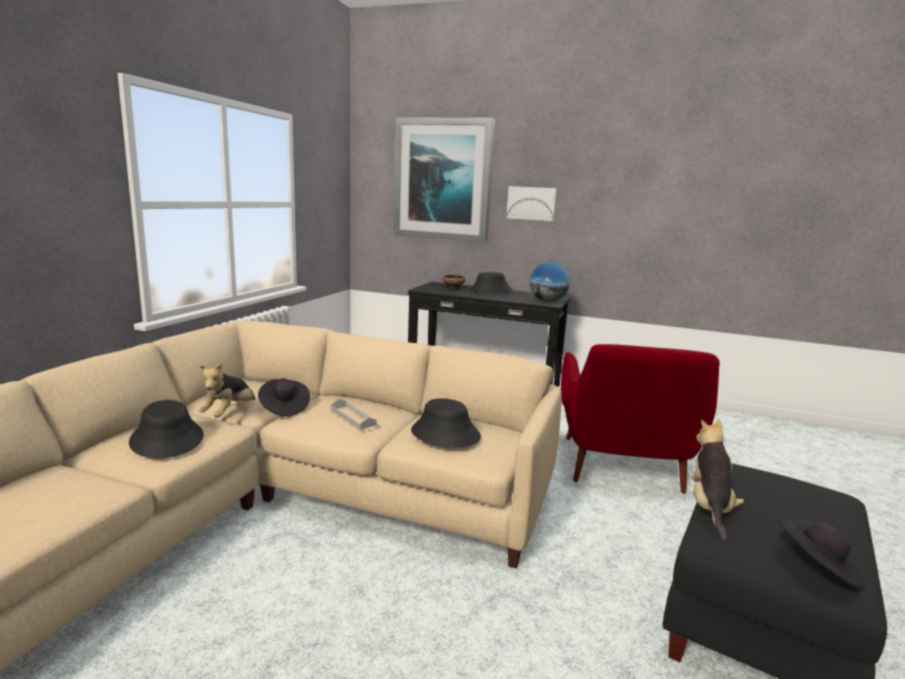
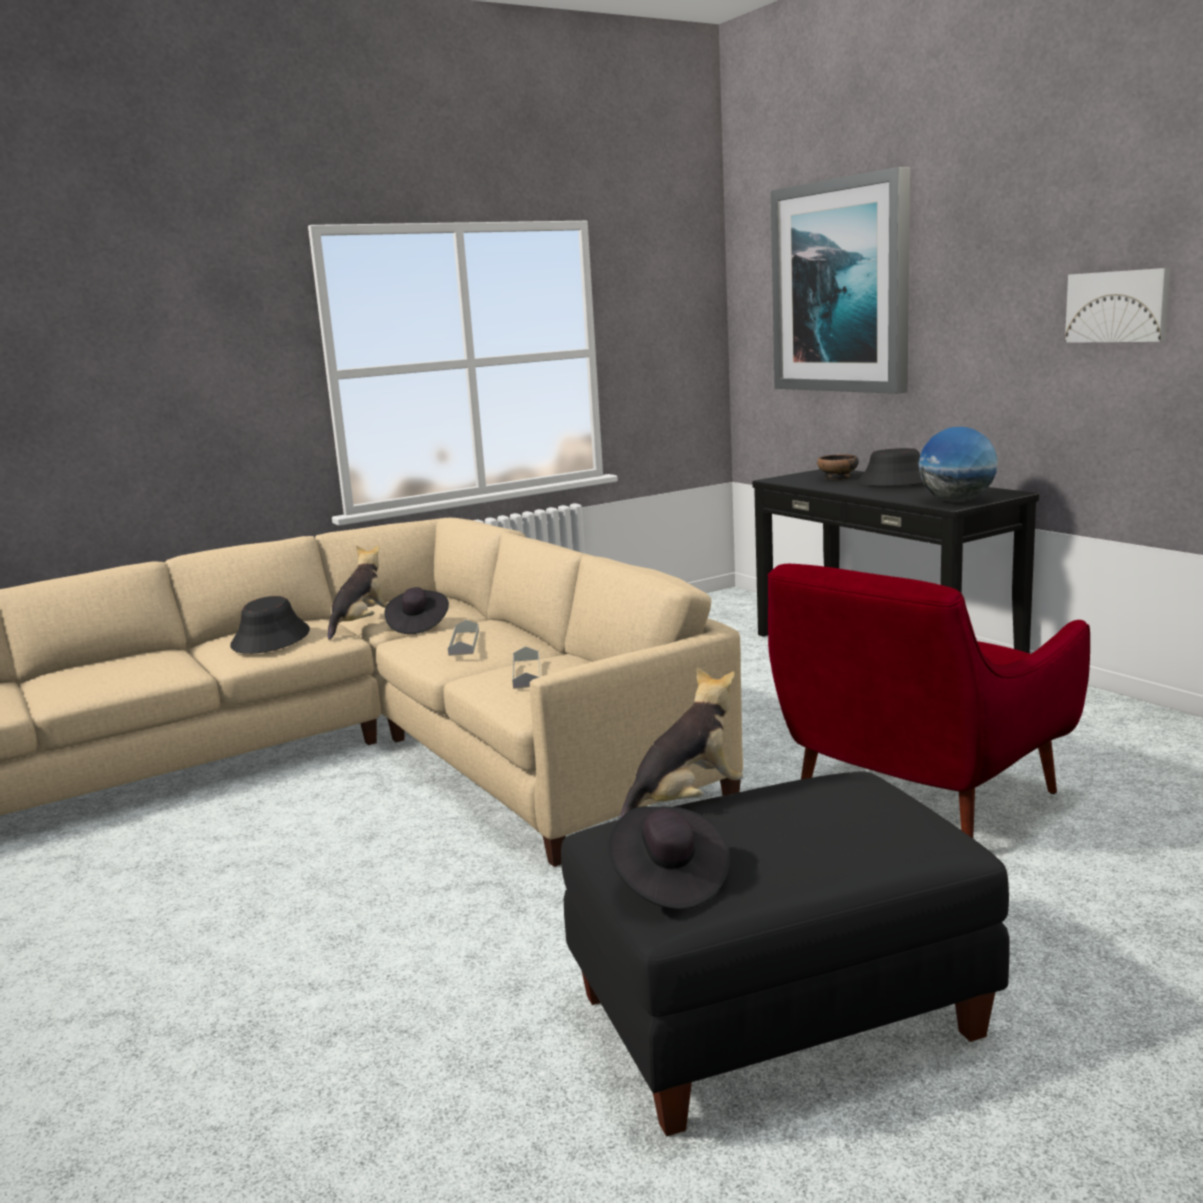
camera: 40 degrees right, 0 degrees up
plush toy [199,363,256,418] -> plush toy turned 150 degrees clockwise [328,545,388,640]
black hat [411,398,481,447] -> grey tray [512,646,540,689]
picture [506,186,557,221] -> picture moved to [1065,268,1170,343]

